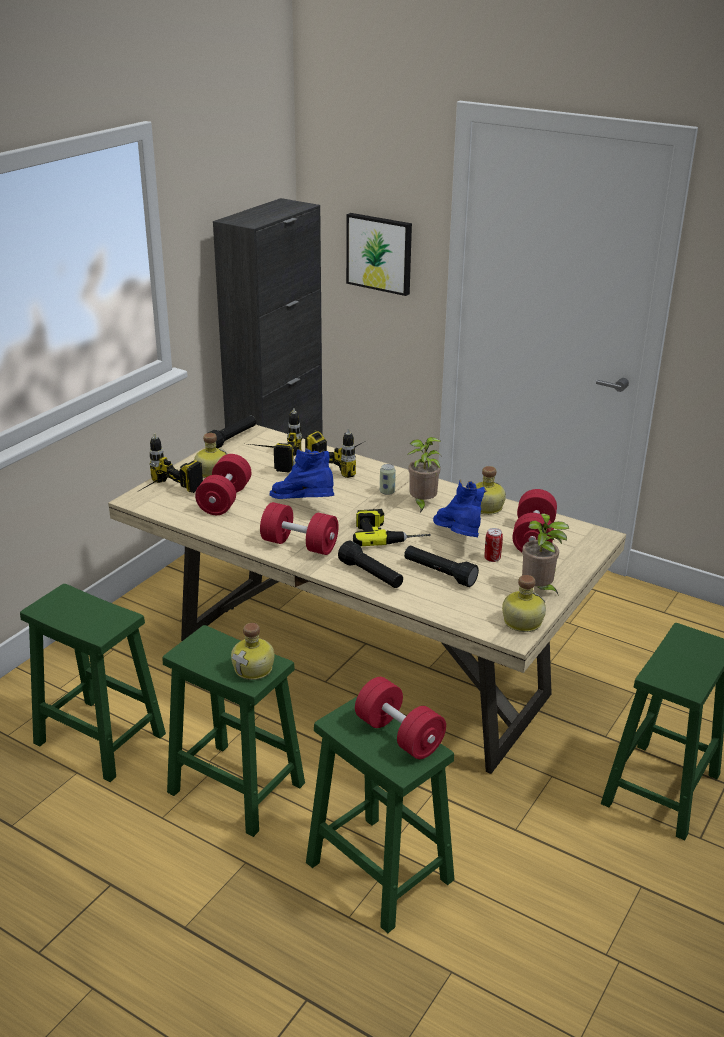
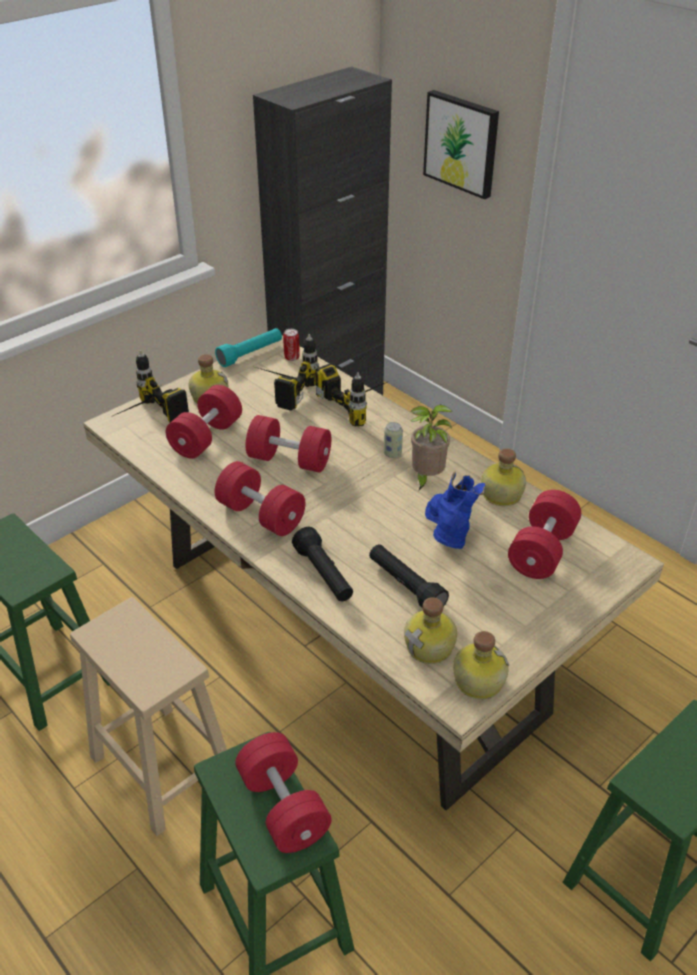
camera: 15 degrees right, 10 degrees up
green stool [162,625,305,837] -> beige stool [70,597,227,836]
black flashlight [208,416,256,448] -> turquoise flashlight [215,328,282,367]
bottle [231,623,274,680] -> bottle moved to [404,597,457,664]
blue boot [269,448,334,499] -> red dumbbell [246,415,331,473]
power drill [353,509,430,546] -> none
can [485,528,503,562] -> can moved to [283,329,300,361]
potted plant [522,514,569,596] -> none

